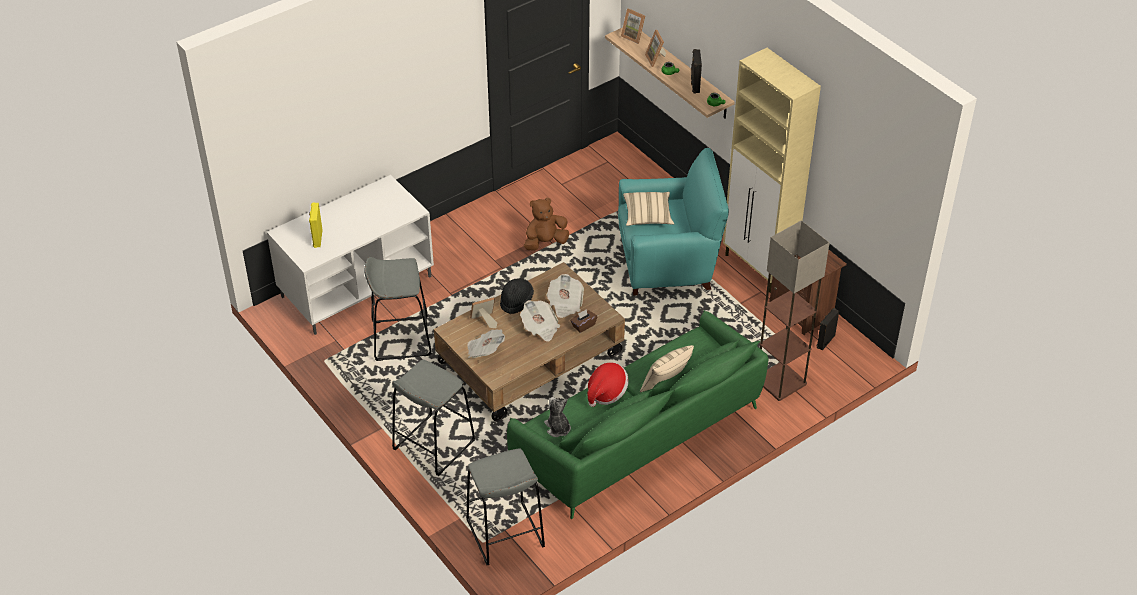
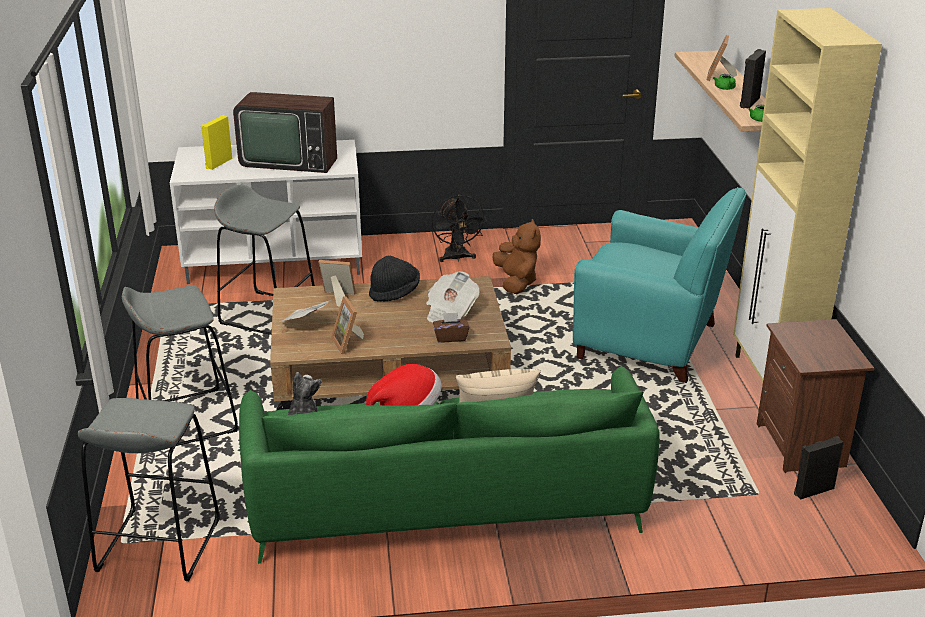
camera: 30 degrees right, 15 degrees down
newspaper [520,300,560,342] -> none
brown plush toy [524,198,569,250] -> brown plush toy turned 75 degrees clockwise [492,219,541,294]
picture frame [621,8,645,44] -> picture frame moved to [331,296,364,354]
beige pillow [623,192,674,226] -> none
floor lamp [760,220,829,401] -> none
none -> television [233,92,337,173]
none -> black fan [432,195,487,262]

